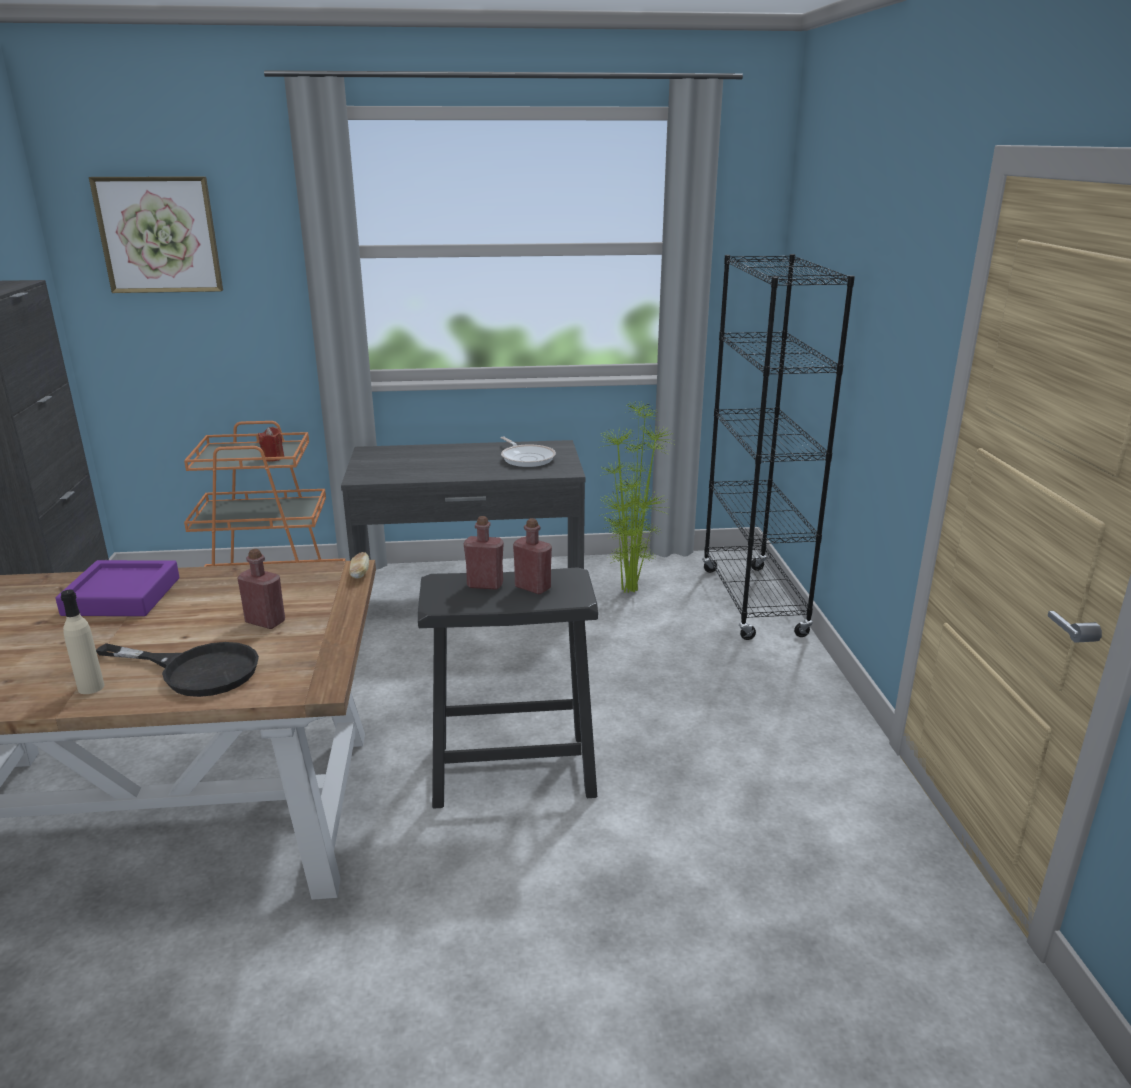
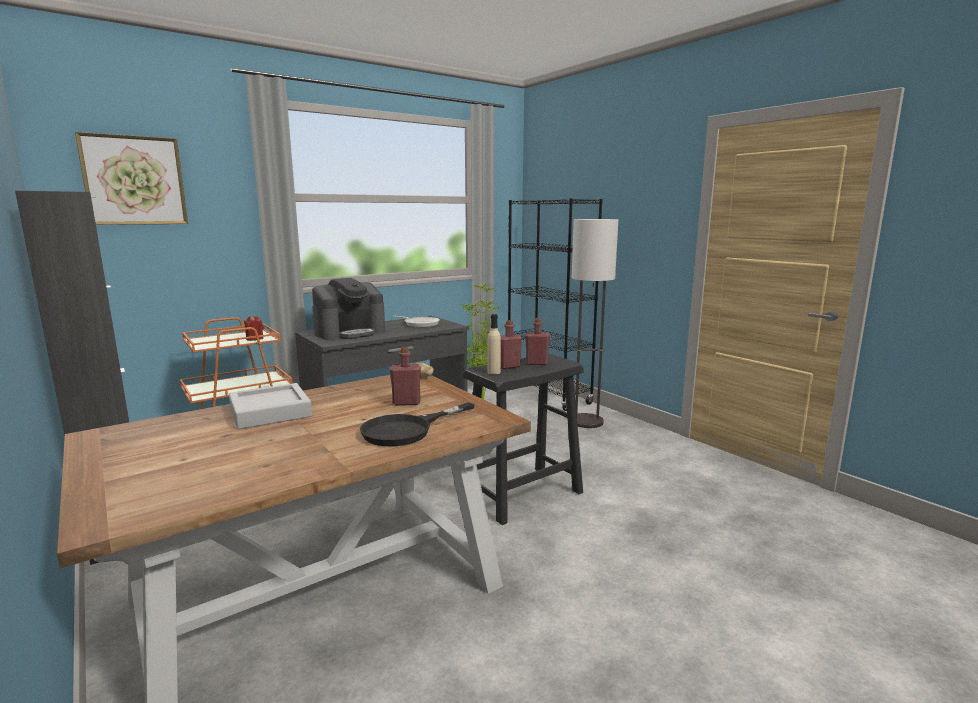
camera: 30 degrees left, 10 degrees down
purple tray [55,560,179,616] -> grey tray [229,383,312,429]
beige bottle [61,590,105,694] -> beige bottle moved to [487,314,501,374]
black frying pan [96,642,259,697] -> black frying pan turned 150 degrees clockwise [360,402,475,446]
none -> coffee machine [312,278,385,340]
none -> floor lamp [572,219,618,428]

